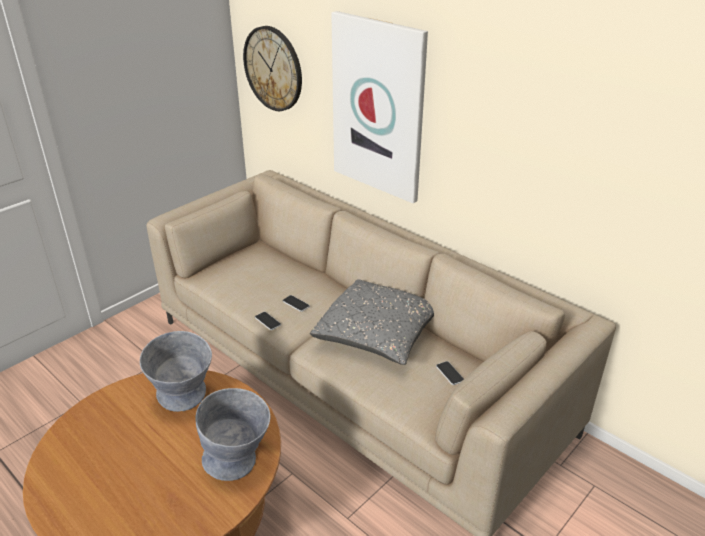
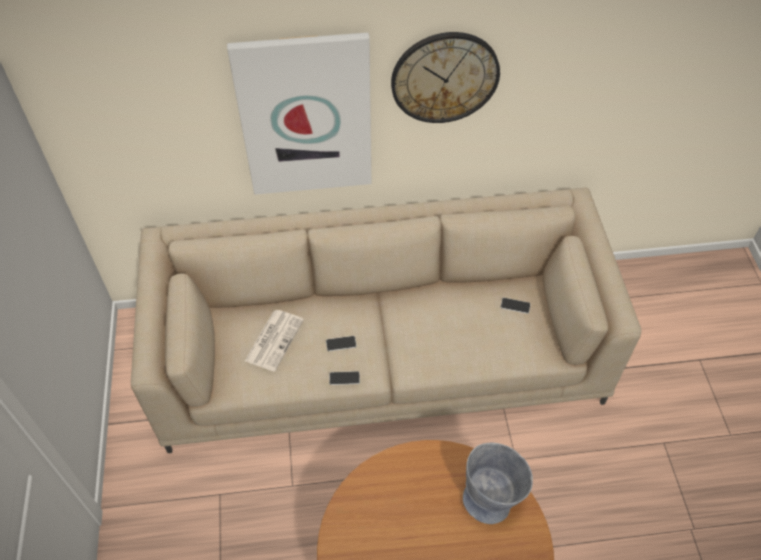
camera: 50 degrees left, 20 degrees up
grey bowl [140,331,212,412] -> none
wall clock [243,26,302,111] -> wall clock moved to [391,32,500,123]
grey pillow [310,279,434,365] -> none
none -> newspaper [245,310,304,372]

